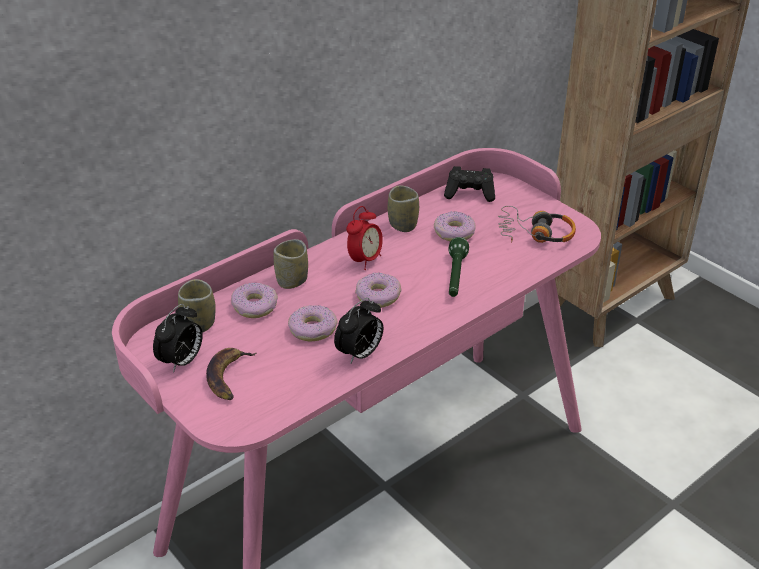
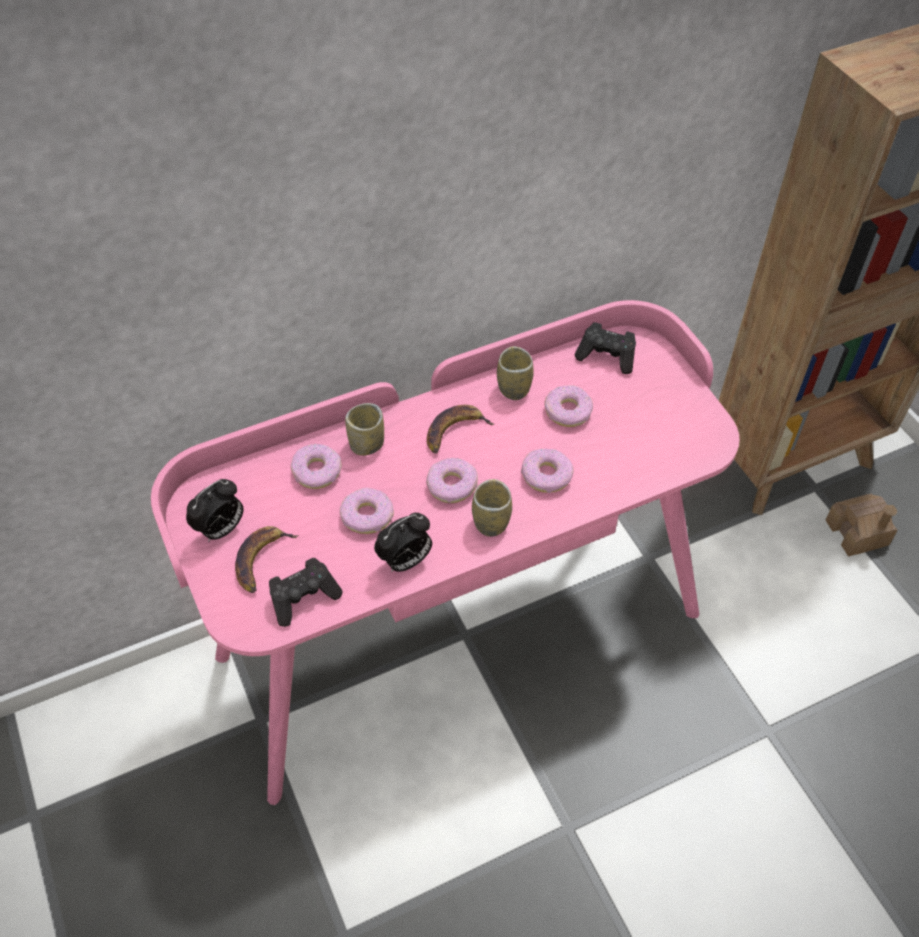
camera: 15 degrees right, 15 degrees up
cup [178,279,216,333] -> cup moved to [472,479,512,537]
alarm clock [346,206,383,270] -> banana [427,405,494,453]
green flashlight [448,237,469,297] -> donut [521,449,573,493]
headphones [498,206,576,243] -> none
none -> black game controller [269,558,343,627]
none -> toy house [825,494,898,556]

